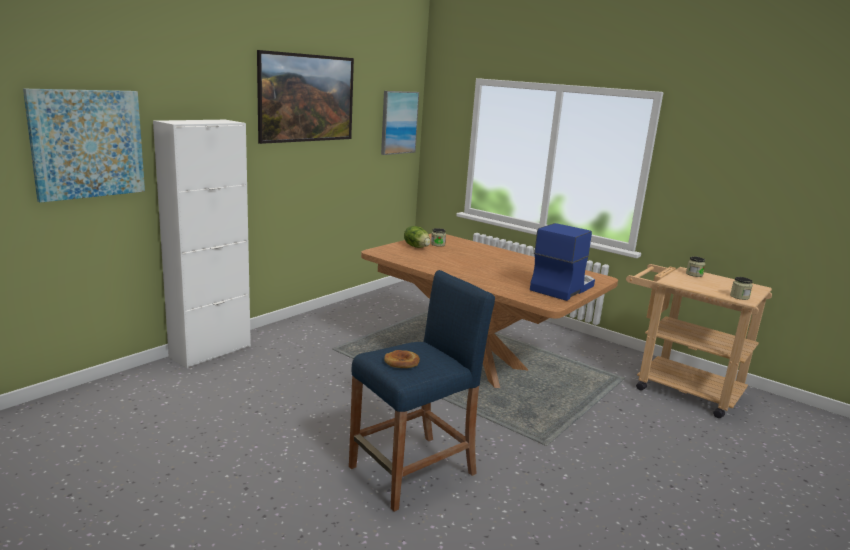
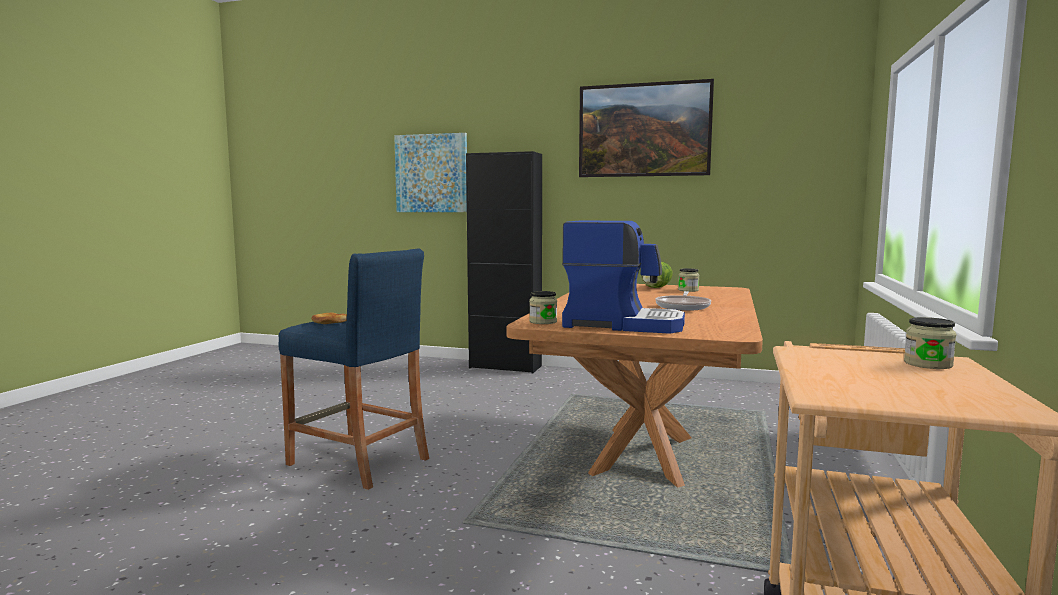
camera: 70 degrees right, 10 degrees down
white cabinet [153,119,251,368] -> black cabinet [466,151,542,373]
picture [381,91,419,155] -> none
jar [730,277,753,300] -> jar moved to [529,291,557,324]
none -> frying pan [656,291,711,311]

